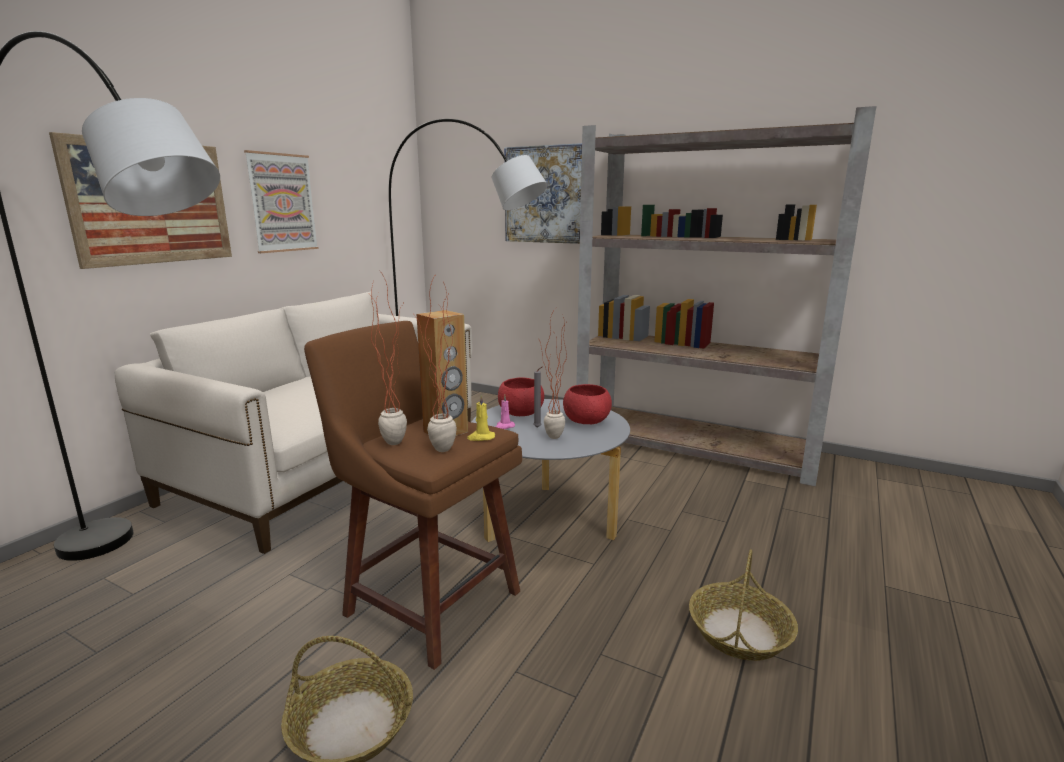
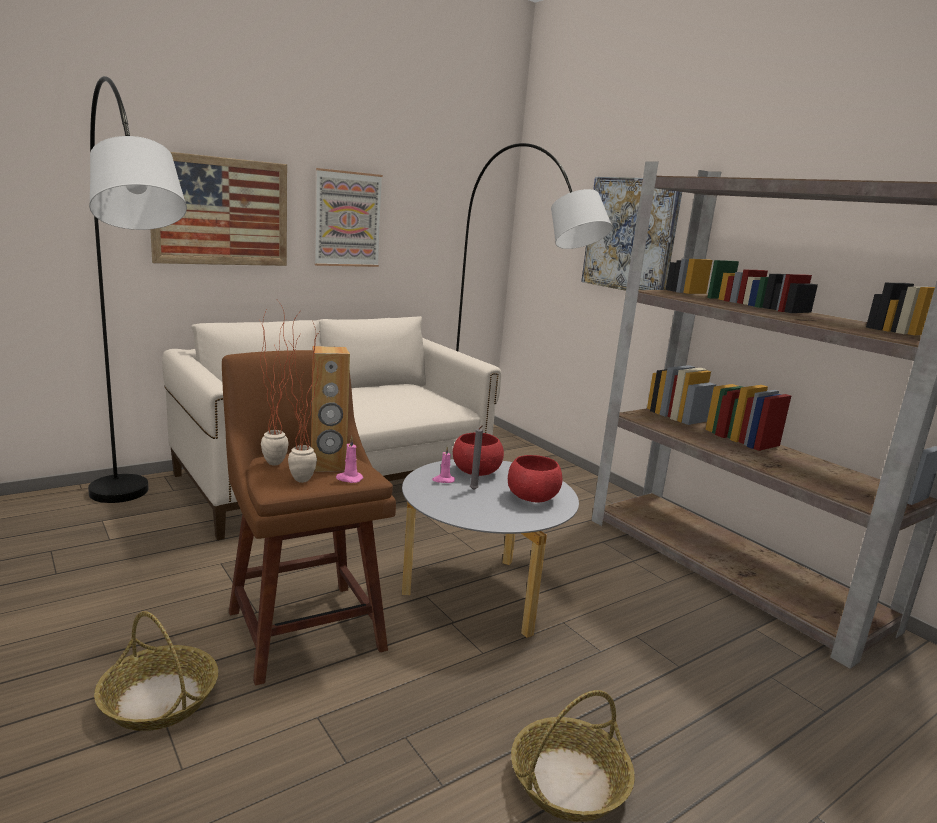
camera: 25 degrees right, 0 degrees up
yellow candle [467,395,495,441] -> pink candle [336,436,363,483]
potted plant [539,308,567,439] -> none

